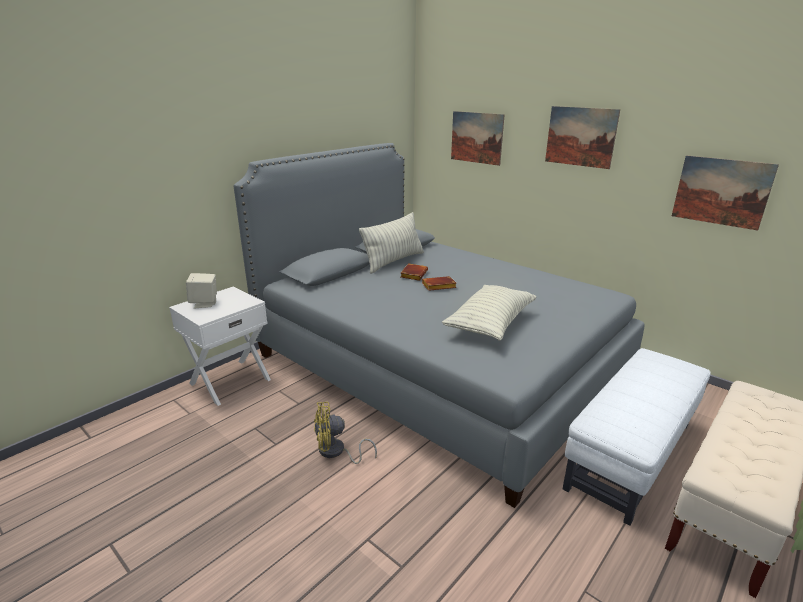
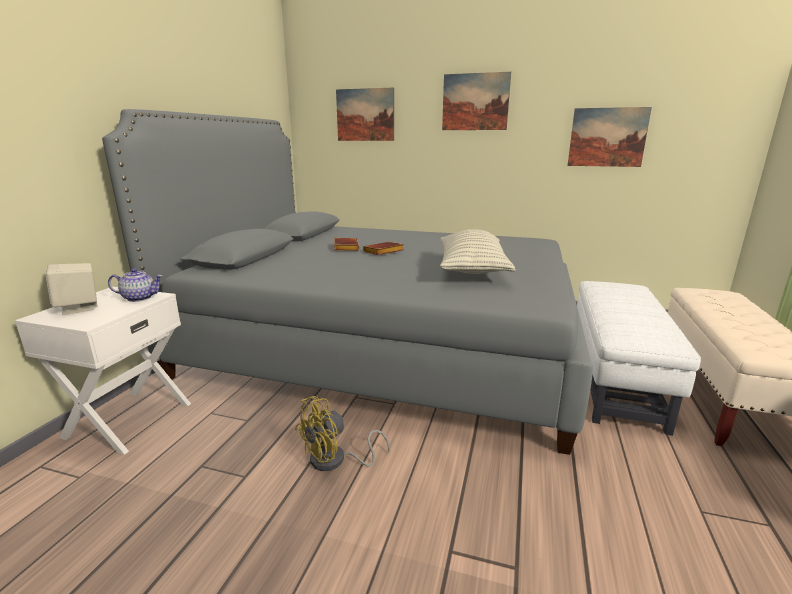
camera: 25 degrees left, 5 degrees down
pillow [359,212,424,274] -> none
none -> teapot [108,268,163,302]

